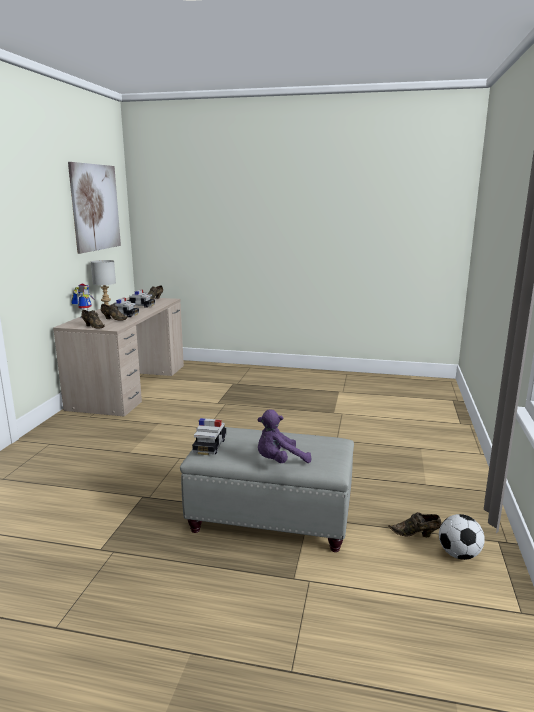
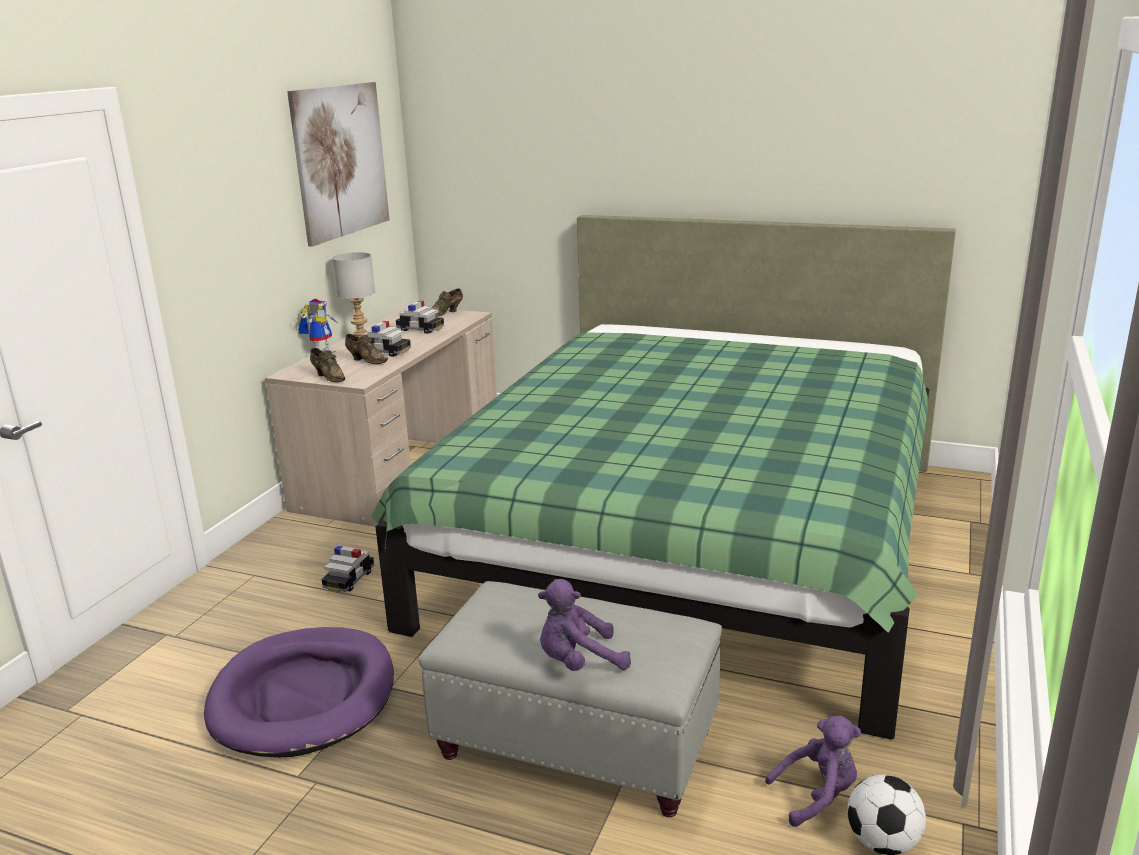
camera: 10 degrees right, 5 degrees up
toy car [192,418,226,455] -> toy car moved to [321,546,374,593]
brown shoe [388,512,442,537] -> purple plush toy [765,716,861,827]
none -> purple dog bed [204,627,394,757]
none -> green bed [371,215,956,740]

